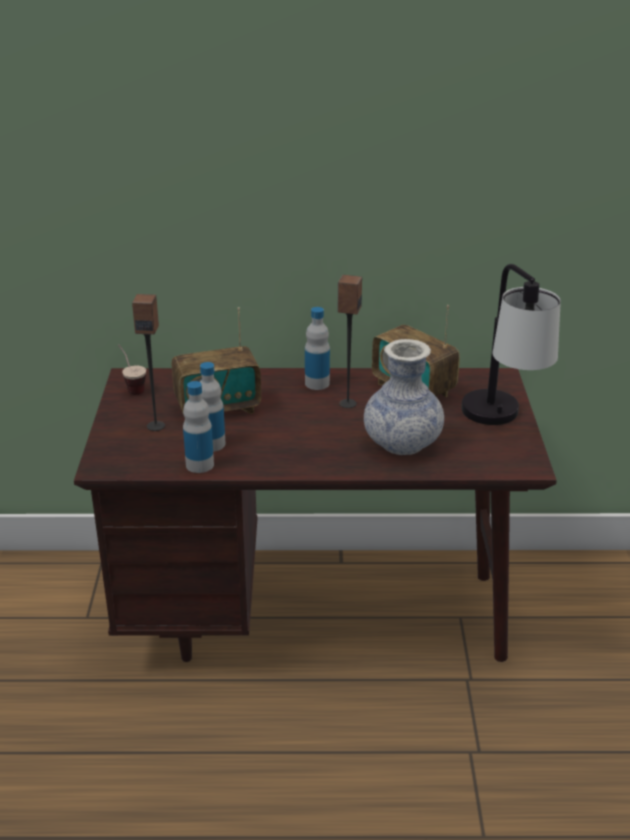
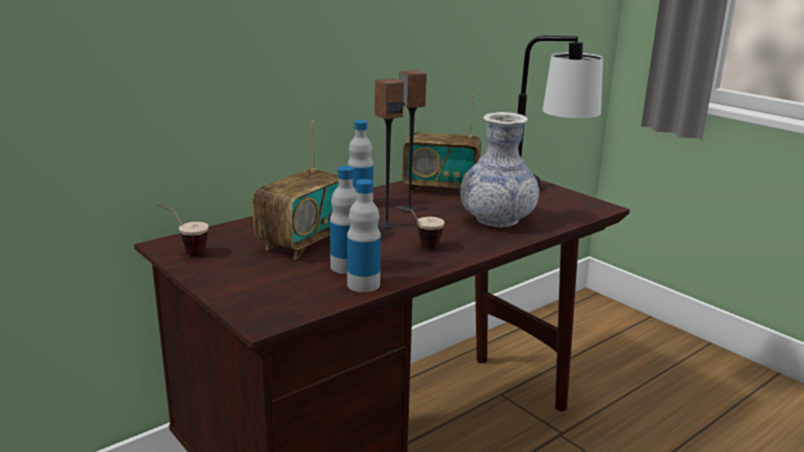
camera: 40 degrees left, 10 degrees down
speaker [132,294,165,431] -> speaker moved to [374,78,404,229]
none -> cup [396,207,445,250]

